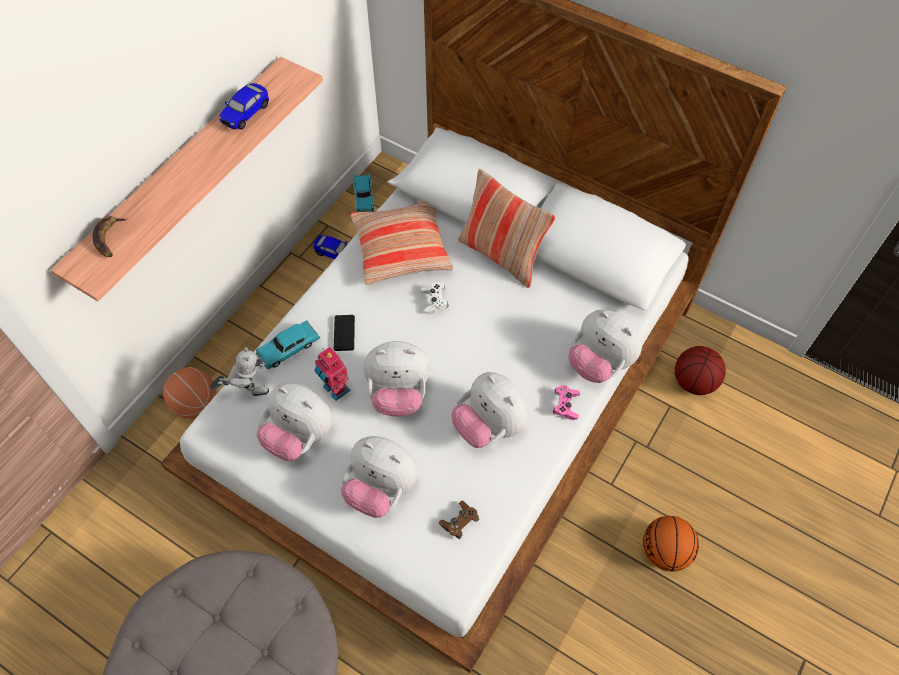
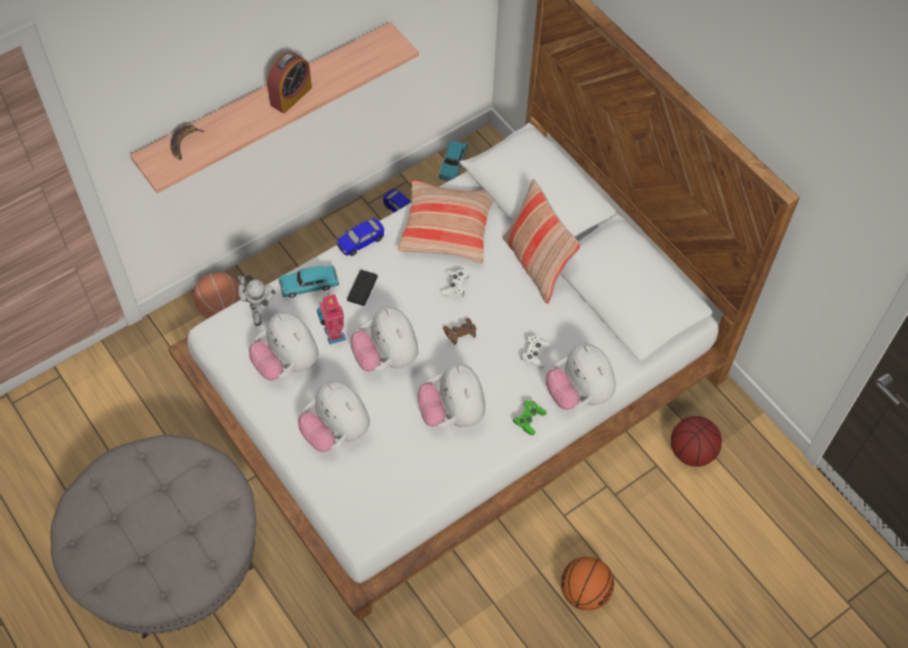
camera: 20 degrees right, 0 degrees up
toy robot [210,347,269,396] -> toy robot turned 60 degrees clockwise [238,275,276,326]
toy car [219,83,269,130] -> toy car moved to [337,218,384,256]
plush toy [363,341,431,416] -> plush toy turned 45 degrees clockwise [351,307,418,372]
brown game controller [439,501,480,539] -> brown game controller moved to [443,318,476,345]
pink game controller [553,385,580,420] -> green game controller [513,400,547,435]
none -> alarm clock [267,52,312,113]
none -> white game controller [521,336,550,369]

